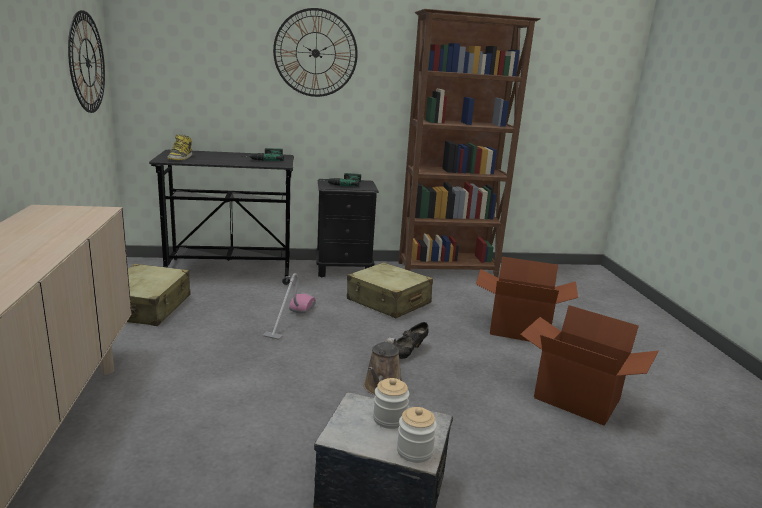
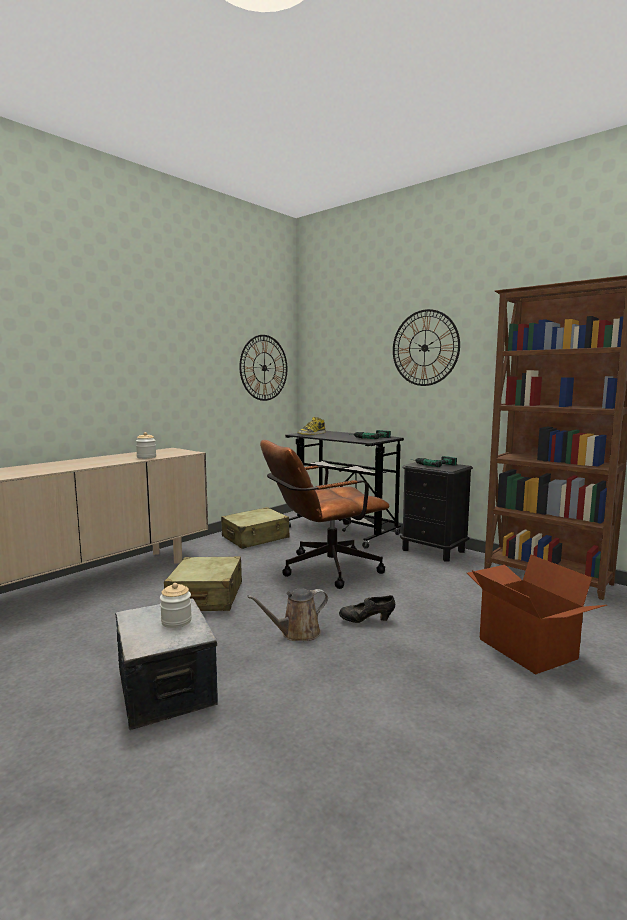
camera: 50 degrees right, 10 degrees down
vacuum cleaner [263,273,316,340] -> brown office chair [260,440,389,589]
beige suitcase [347,262,433,318] -> beige suitcase moved to [164,556,242,611]
jar [397,407,437,463] -> jar moved to [136,432,156,459]
cardboard box [520,305,659,425] -> none

